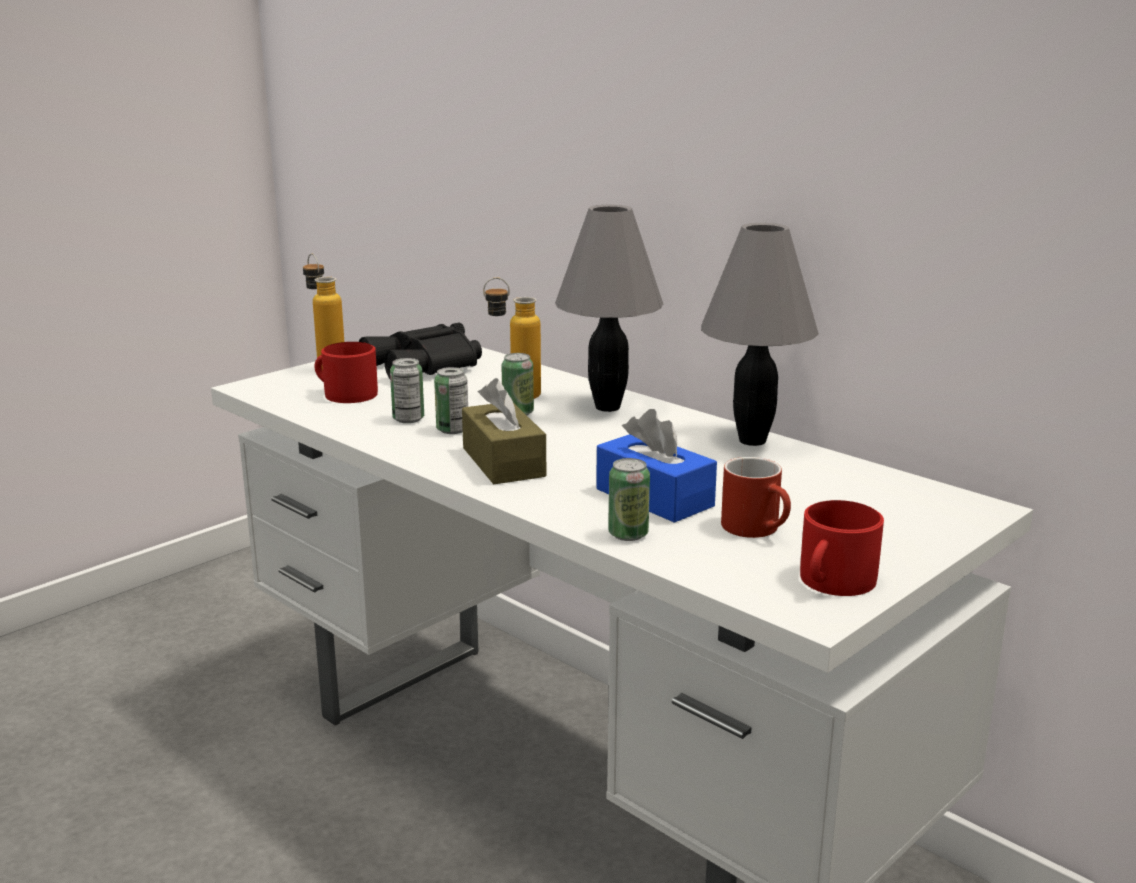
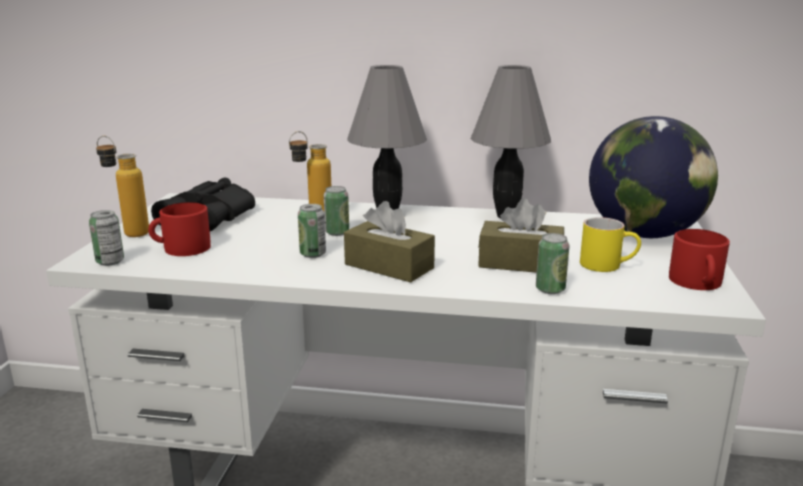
camera: 35 degrees left, 0 degrees up
can [390,358,424,423] -> can moved to [89,210,124,266]
blue tissue box [596,409,717,523] -> brown tissue box [478,198,564,273]
red mug [721,457,791,538] -> yellow mug [580,217,641,272]
none -> globe [589,116,718,238]

